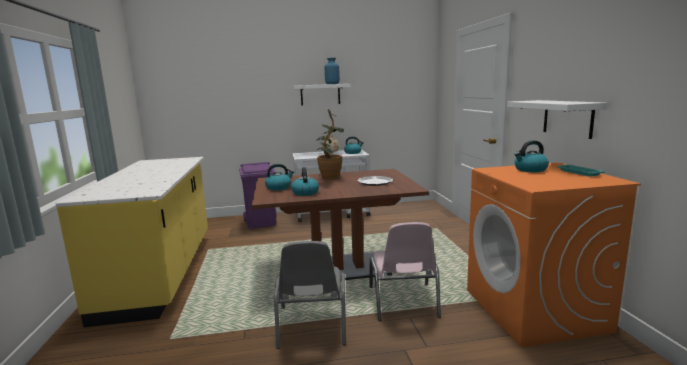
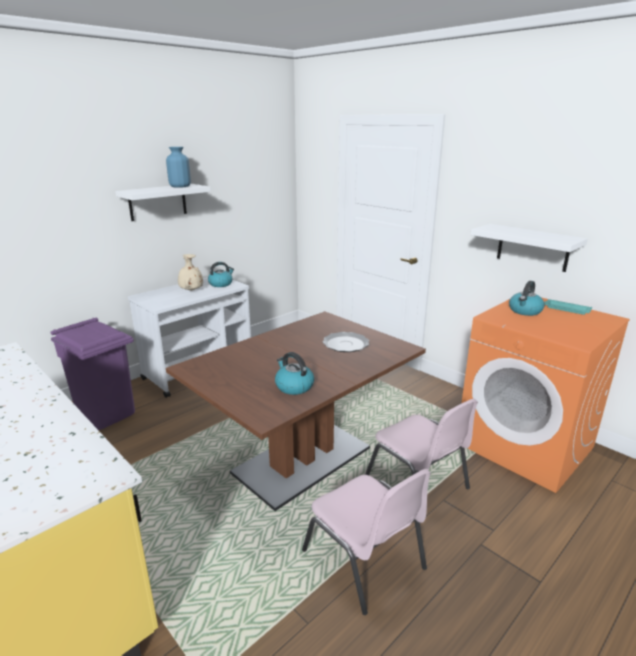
camera: 35 degrees left, 10 degrees up
kettle [265,164,294,191] -> none
grey chair [274,241,346,349] -> pink chair [302,469,431,615]
potted plant [316,109,344,179] -> none

